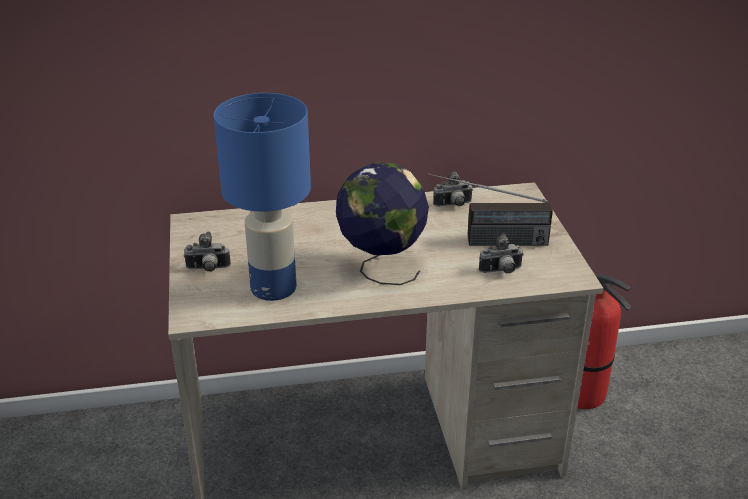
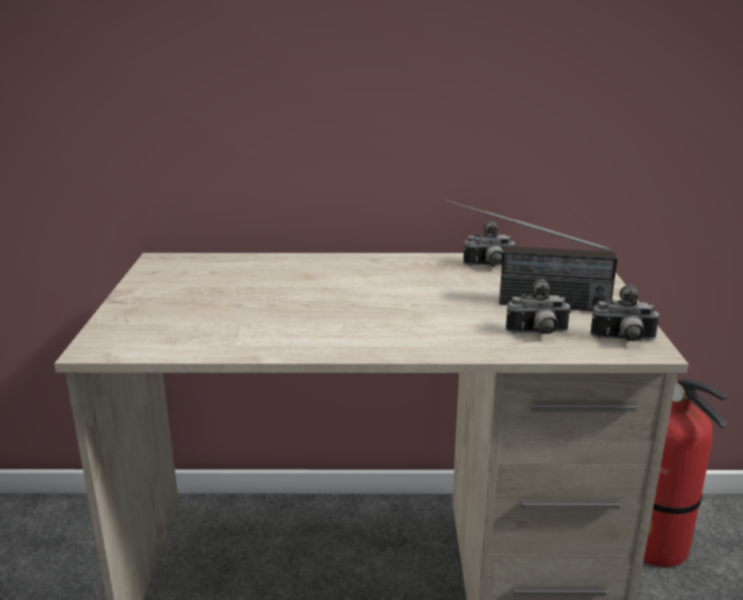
camera: 10 degrees right, 10 degrees down
camera [184,232,231,272] -> camera moved to [590,285,660,342]
blue table lamp [213,93,311,301] -> none
globe [336,163,429,285] -> none

